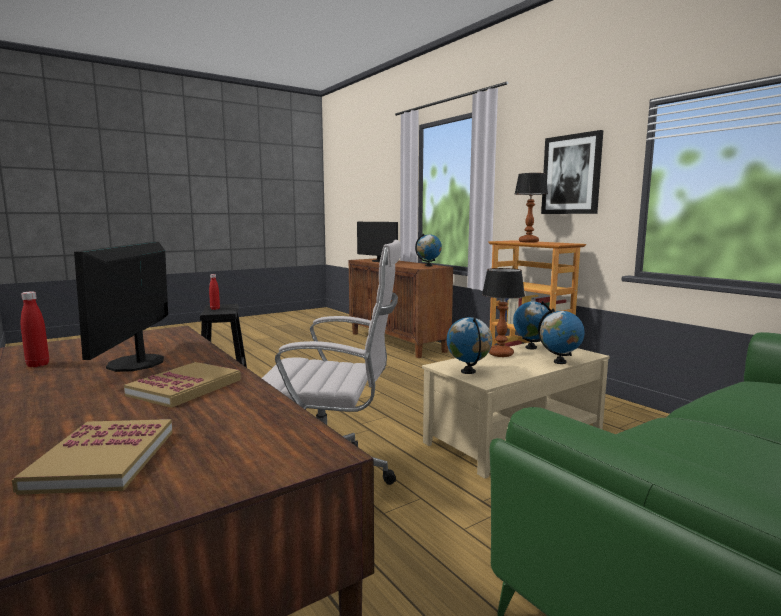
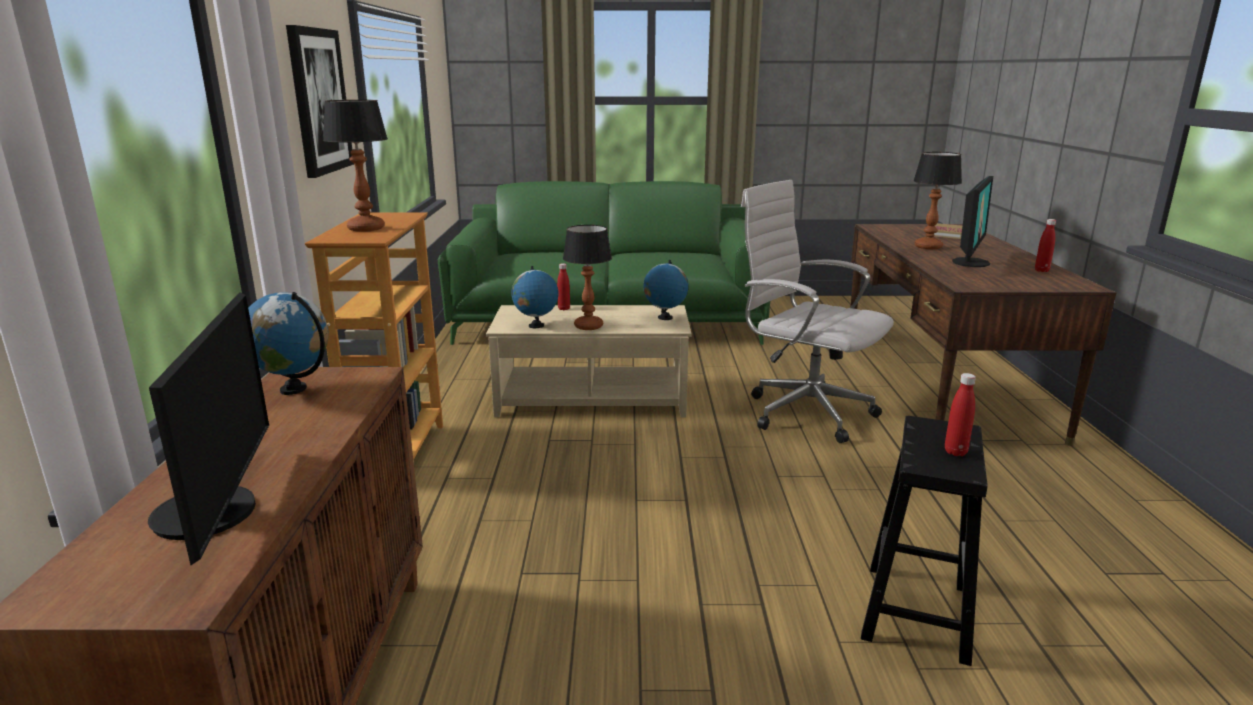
camera: 145 degrees left, 10 degrees up
book [124,362,241,408] -> table lamp [913,152,962,249]
globe [538,308,585,364] -> red bottle [557,263,570,310]

